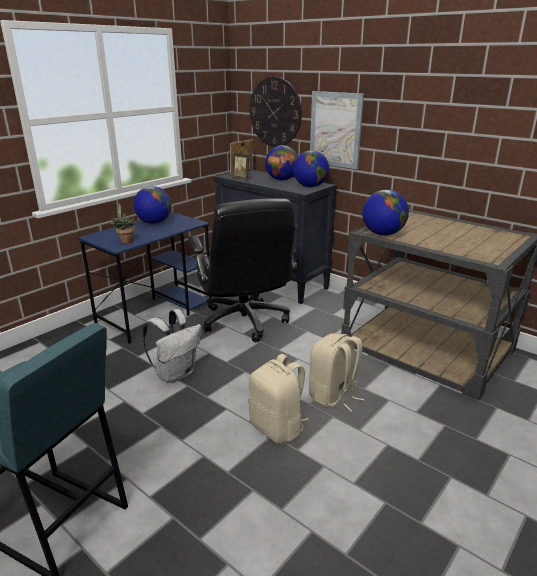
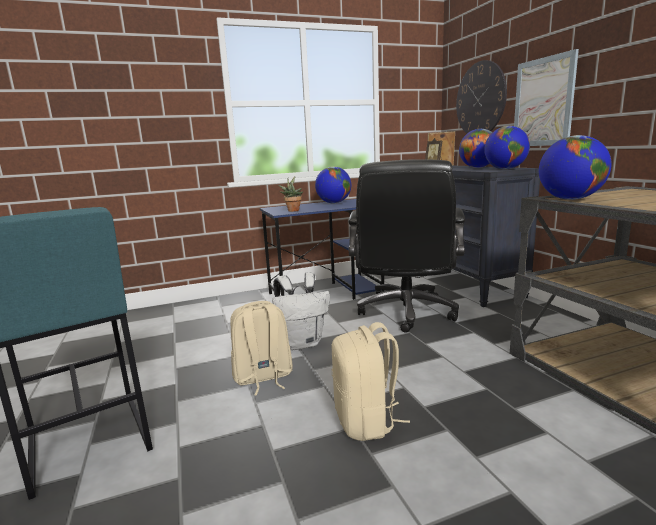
camera: 30 degrees right, 10 degrees down
beige backpack [309,333,365,412] -> beige backpack moved to [230,301,293,396]

